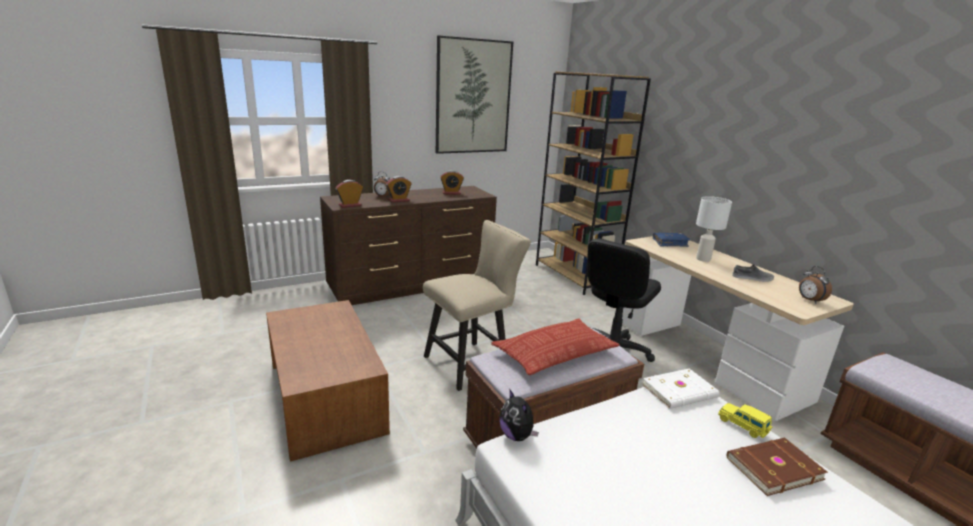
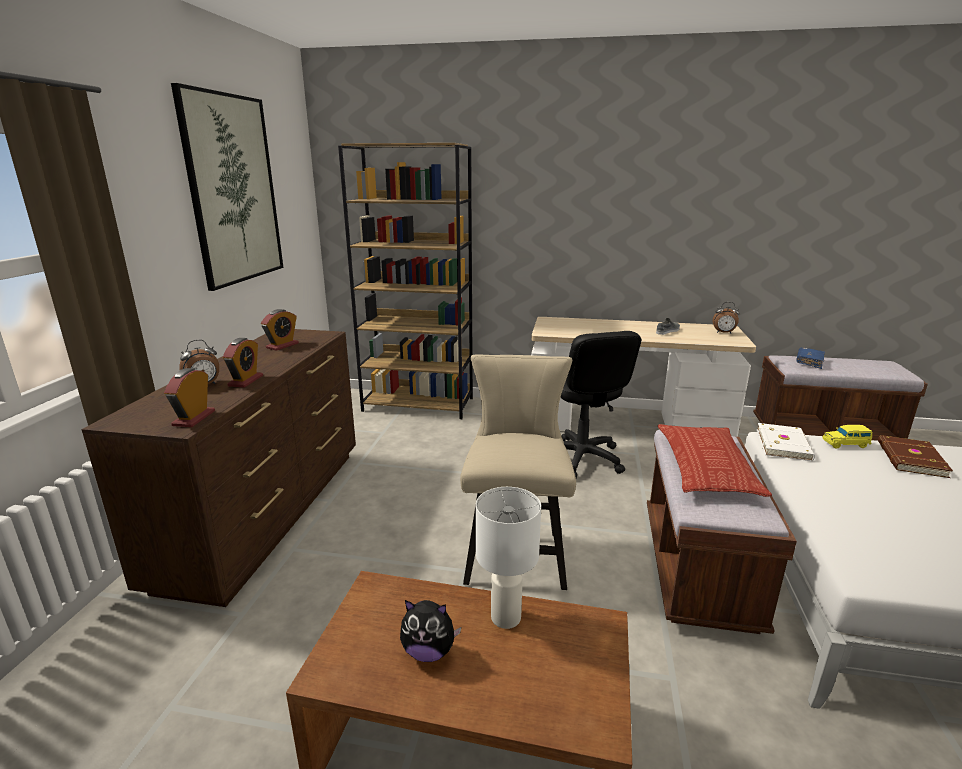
camera: 50 degrees left, 0 degrees up
plush toy [499,390,539,441] -> plush toy moved to [400,600,461,662]
blue book [653,233,690,247] -> blue book moved to [797,347,825,369]
white table lamp [696,196,732,262] -> white table lamp moved to [476,487,541,629]

